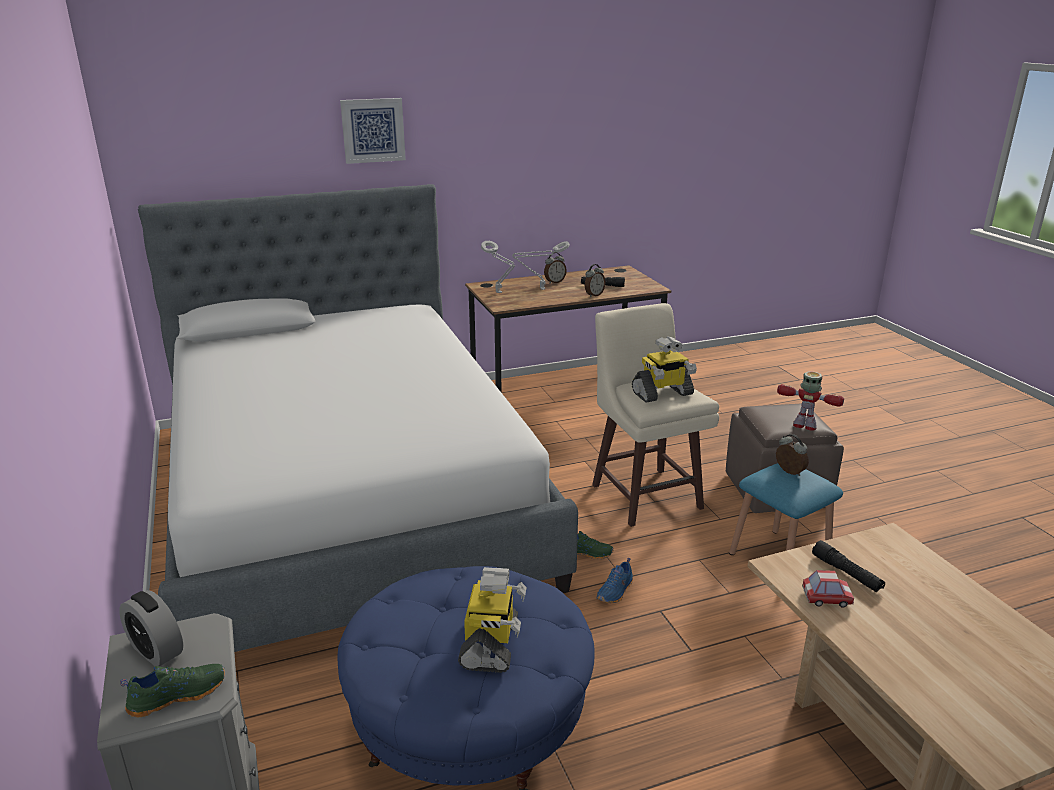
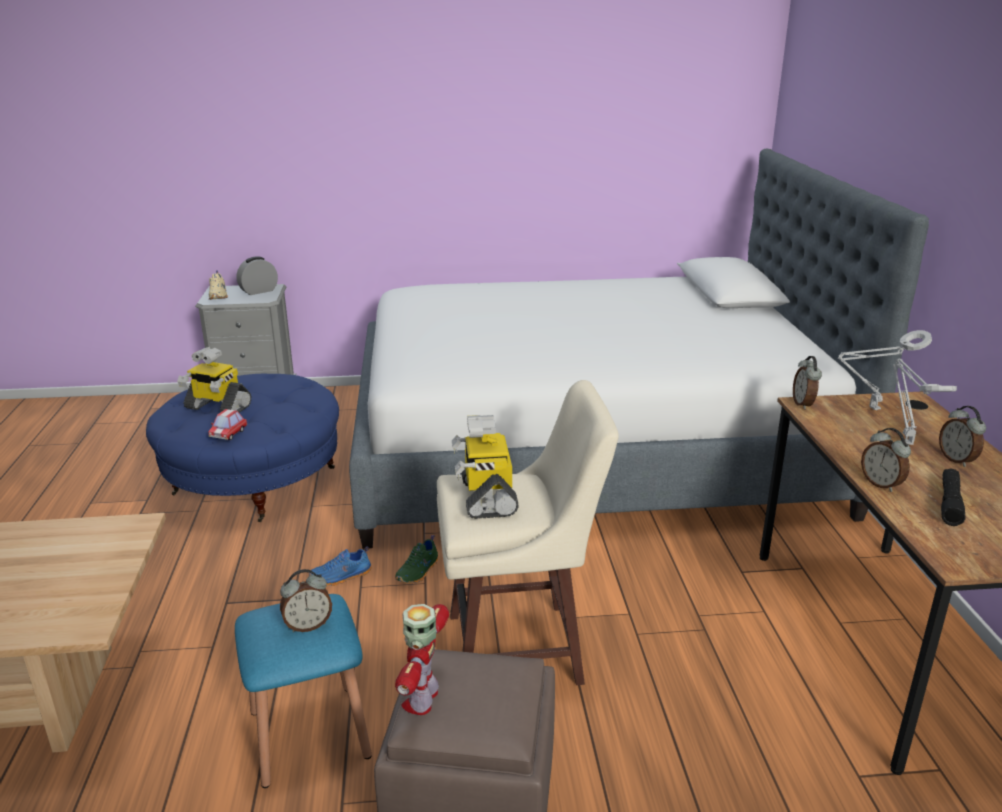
camera: 105 degrees right, 0 degrees up
green shoe [120,664,225,717] -> beige shoe [209,270,228,300]
picture [340,98,406,164] -> none
blue shoe [597,558,633,603] -> blue shoe turned 75 degrees counterclockwise [309,546,372,586]
toy robot [777,371,844,431] -> toy robot turned 150 degrees clockwise [395,604,449,715]
toy car [802,570,854,607] -> toy car moved to [208,409,247,440]
black flashlight [812,540,885,592] -> none
none -> alarm clock [793,356,822,410]

